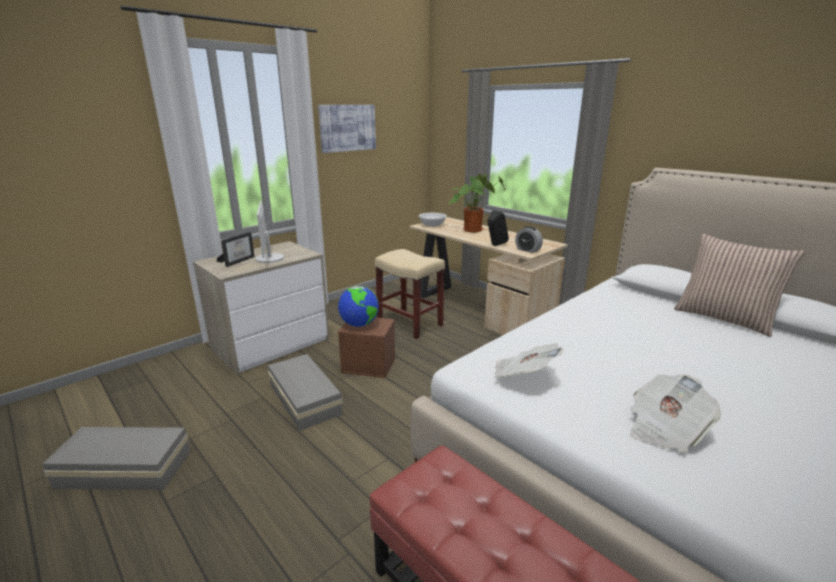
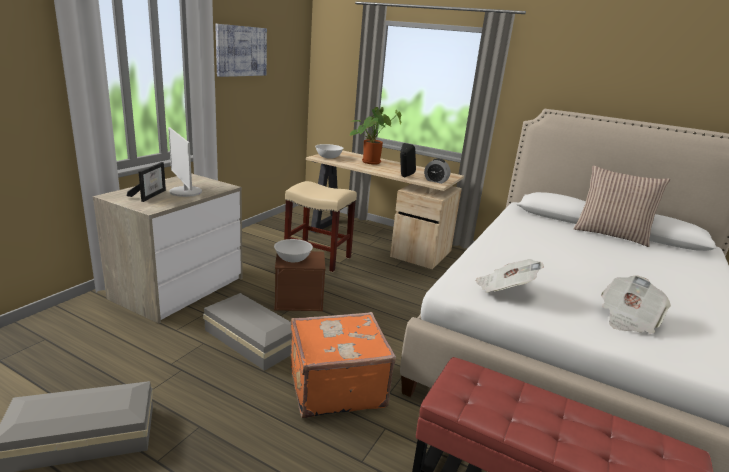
camera: 20 degrees left, 0 degrees up
globe [338,286,379,327] -> white bowl [274,239,313,262]
none -> orange suitcase [291,312,396,418]

